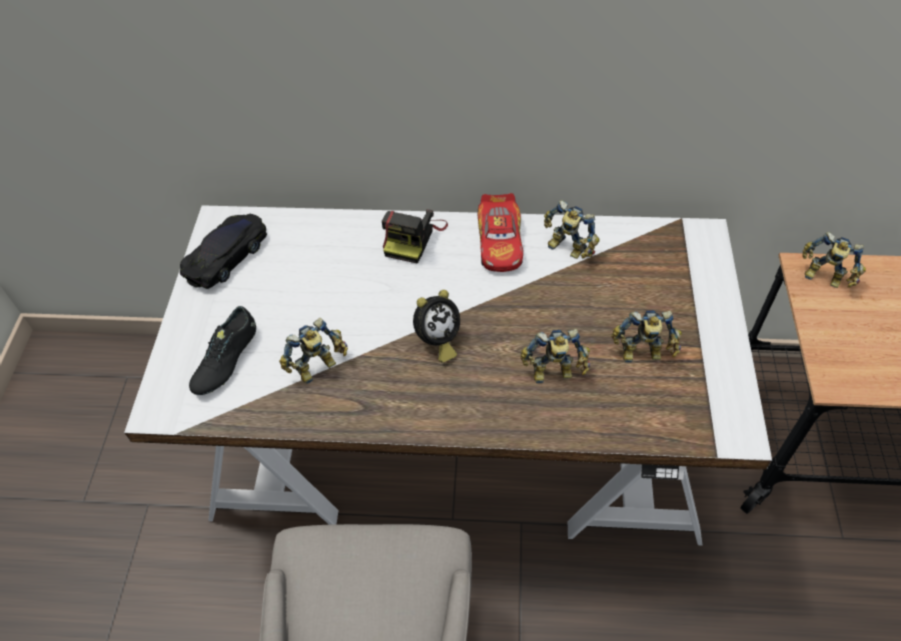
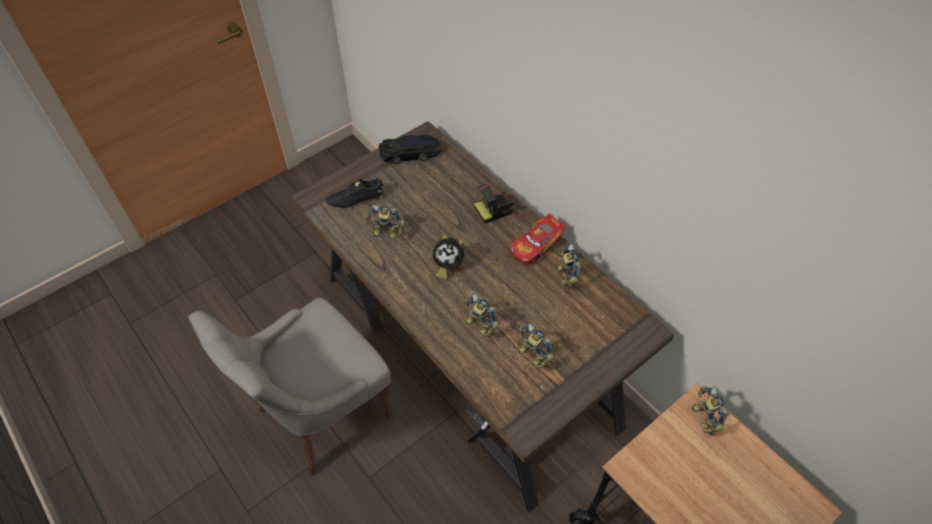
camera: 45 degrees right, 0 degrees up
white desk [124,205,772,546] -> brown desk [289,121,675,513]

